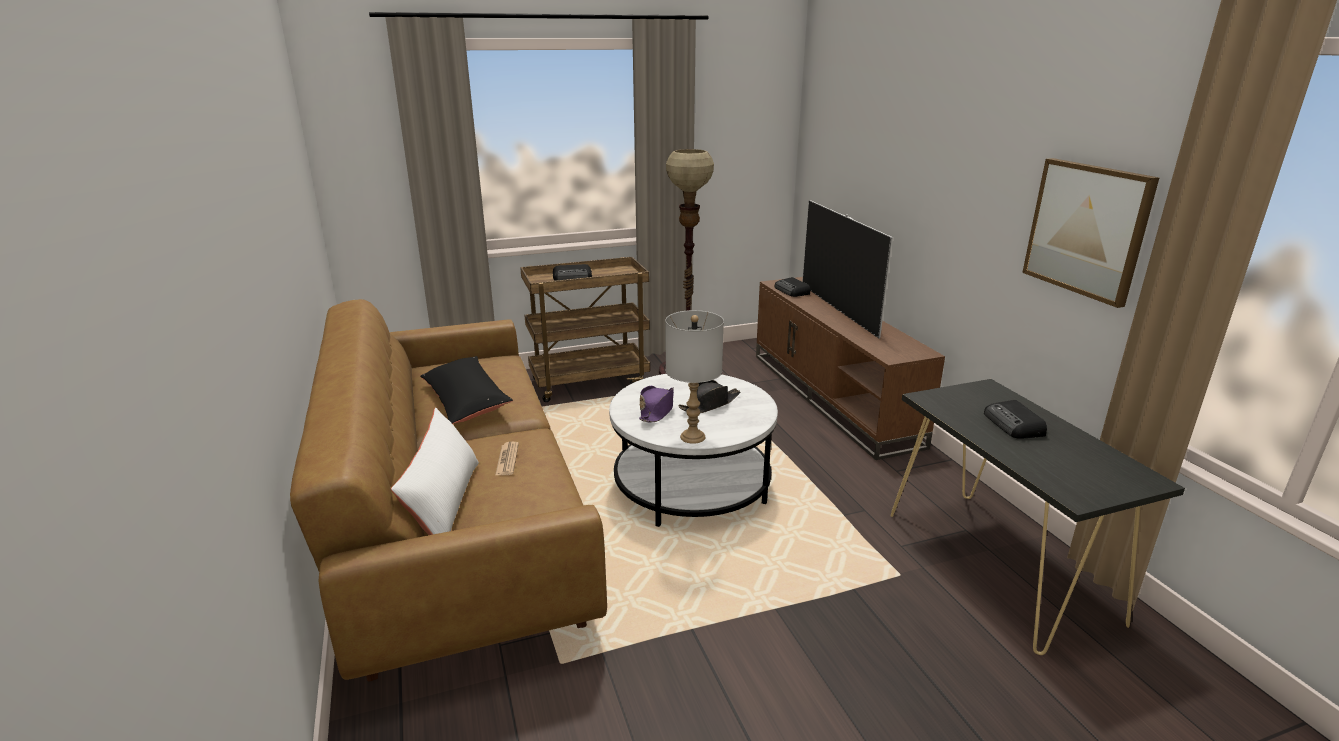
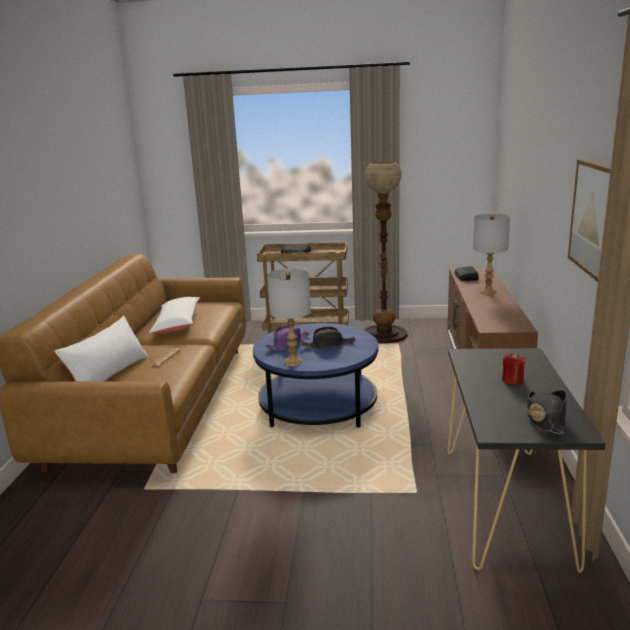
camera: 25 degrees right, 5 degrees down
black pillow [420,356,513,424] -> white pillow [149,297,200,333]
white coffee table [609,374,778,527] -> blue coffee table [253,323,378,428]
television [802,200,893,338] -> grey table lamp [473,213,510,295]
radio [984,400,1047,439] -> red candle [502,353,525,384]
none -> black hat [527,390,567,435]

